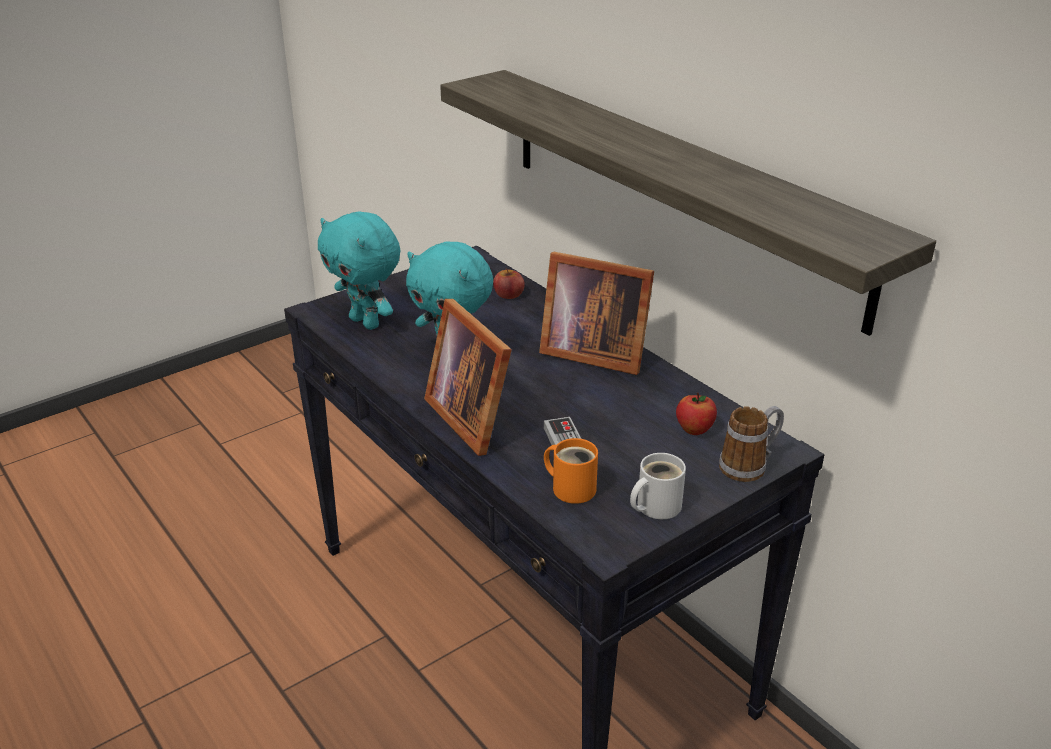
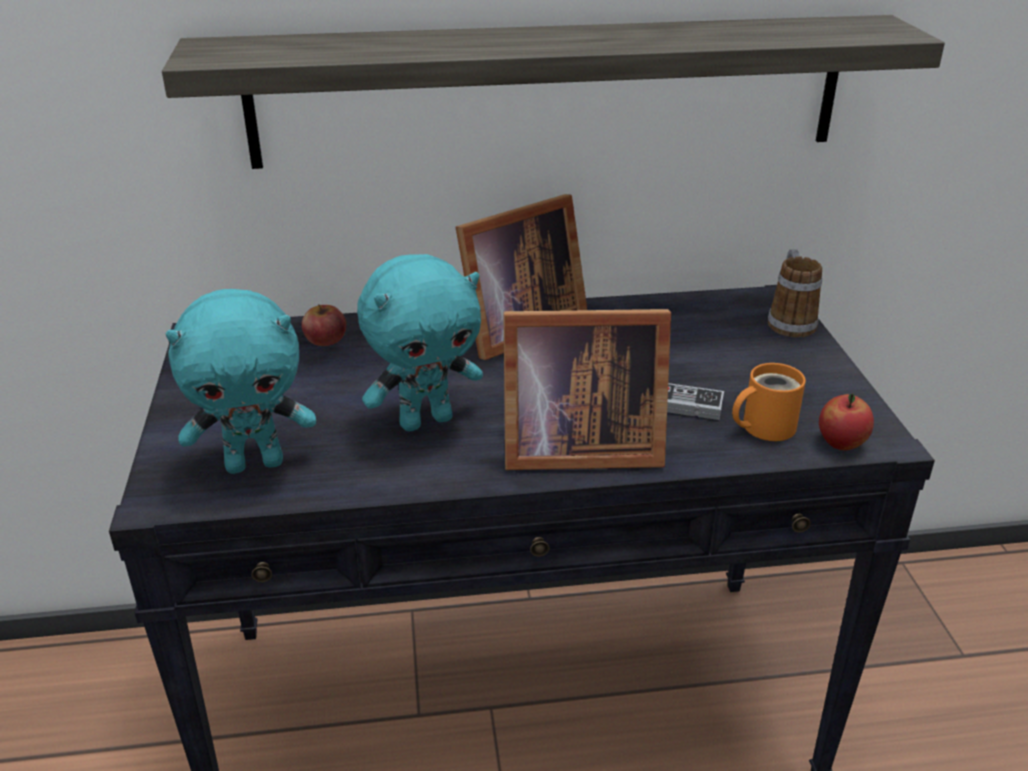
camera: 60 degrees left, 0 degrees up
white mug [630,453,686,519] -> none
apple [676,392,717,435] -> apple moved to [819,393,874,450]

